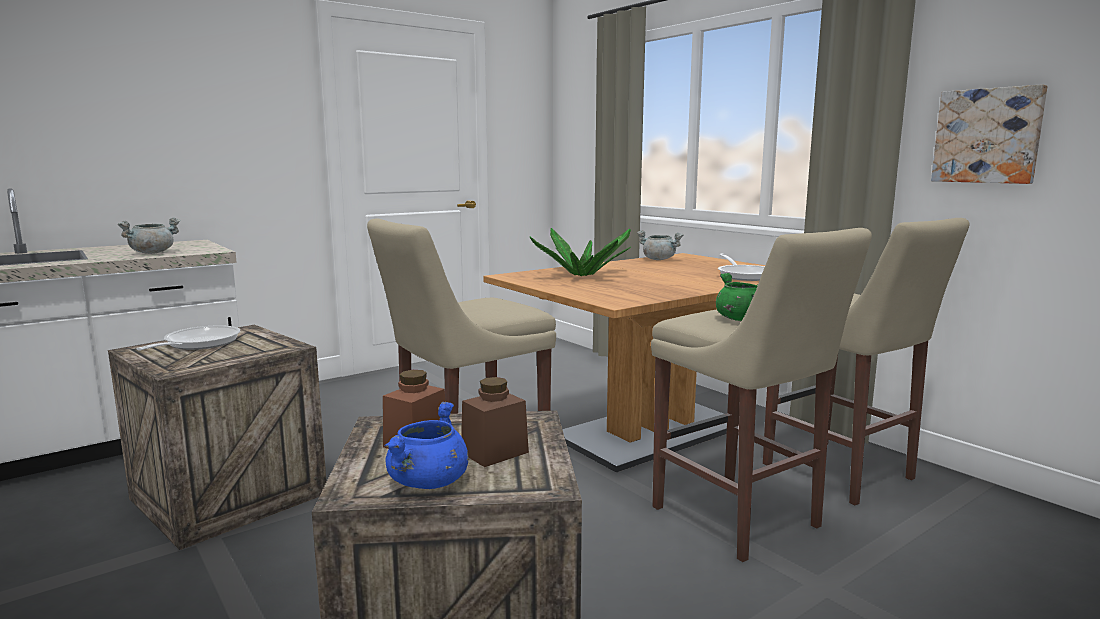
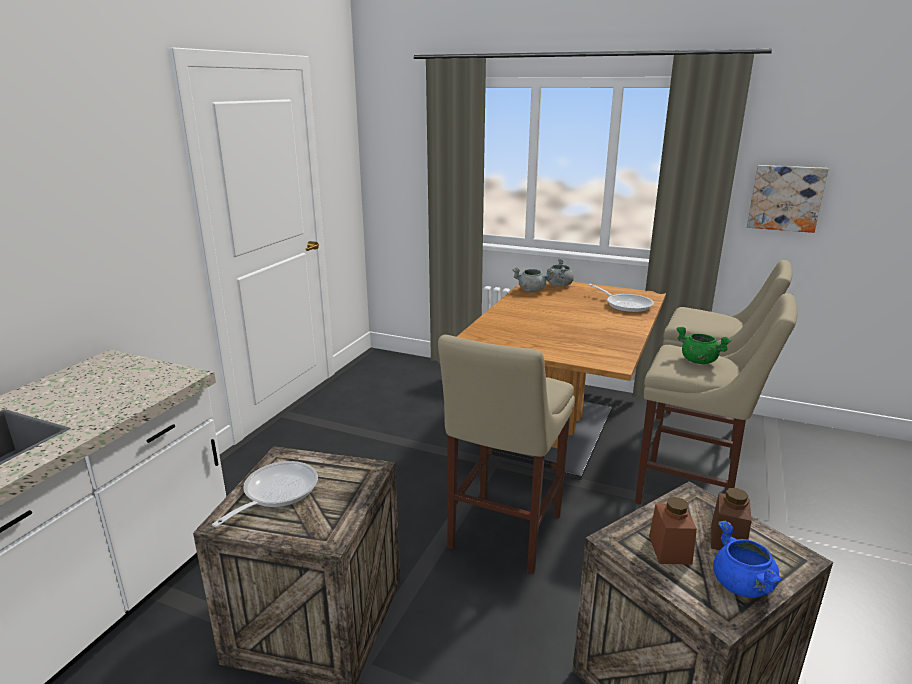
camera: 30 degrees left, 10 degrees up
grey cooking pot [117,218,180,254] -> grey cooking pot moved to [547,259,574,286]
frying pan [137,325,240,351] -> frying pan turned 45 degrees clockwise [212,461,318,527]
potted plant [530,228,631,276] -> none

